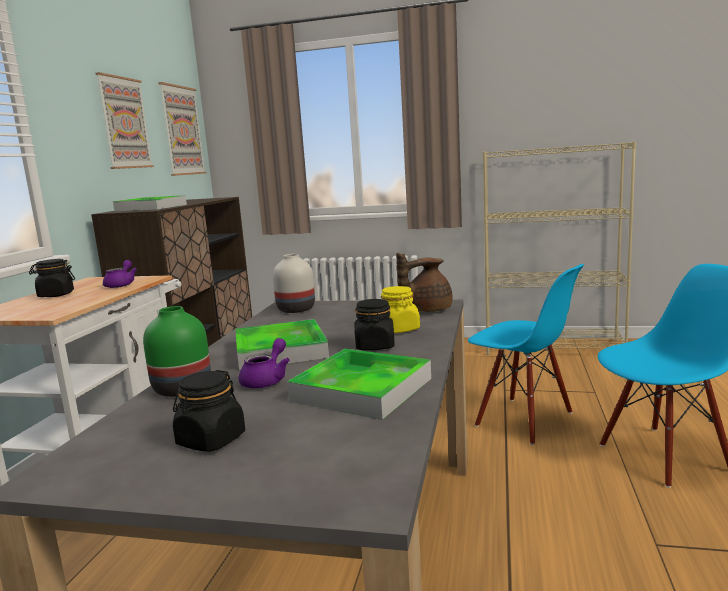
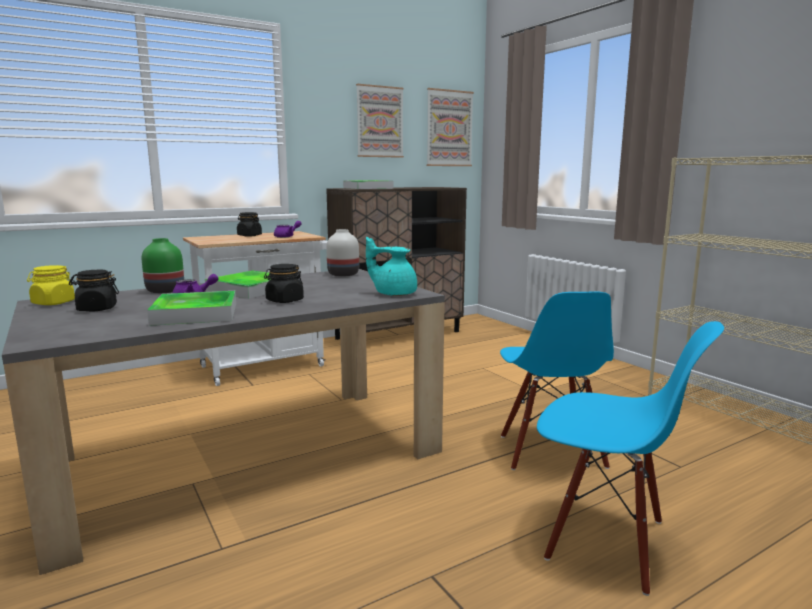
camera: 45 degrees right, 0 degrees up
yellow jar [381,286,420,333] -> yellow jar moved to [27,265,75,305]
brown teapot [396,253,453,312] -> turquoise teapot [366,237,417,296]

